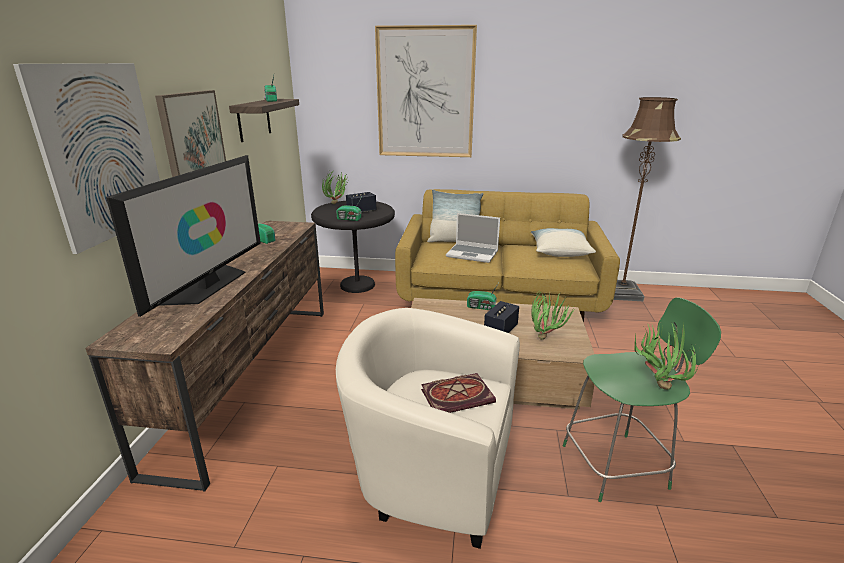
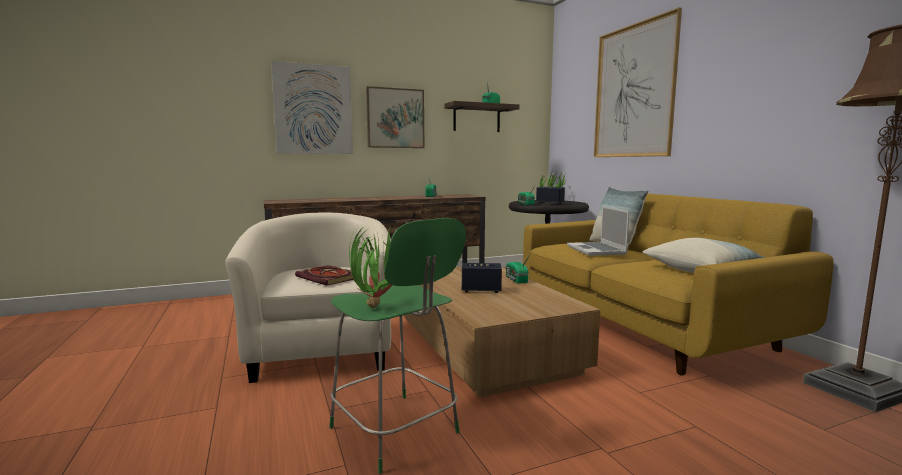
camera: 60 degrees right, 15 degrees down
television [106,155,261,317] -> none
potted plant [532,291,575,340] -> none

